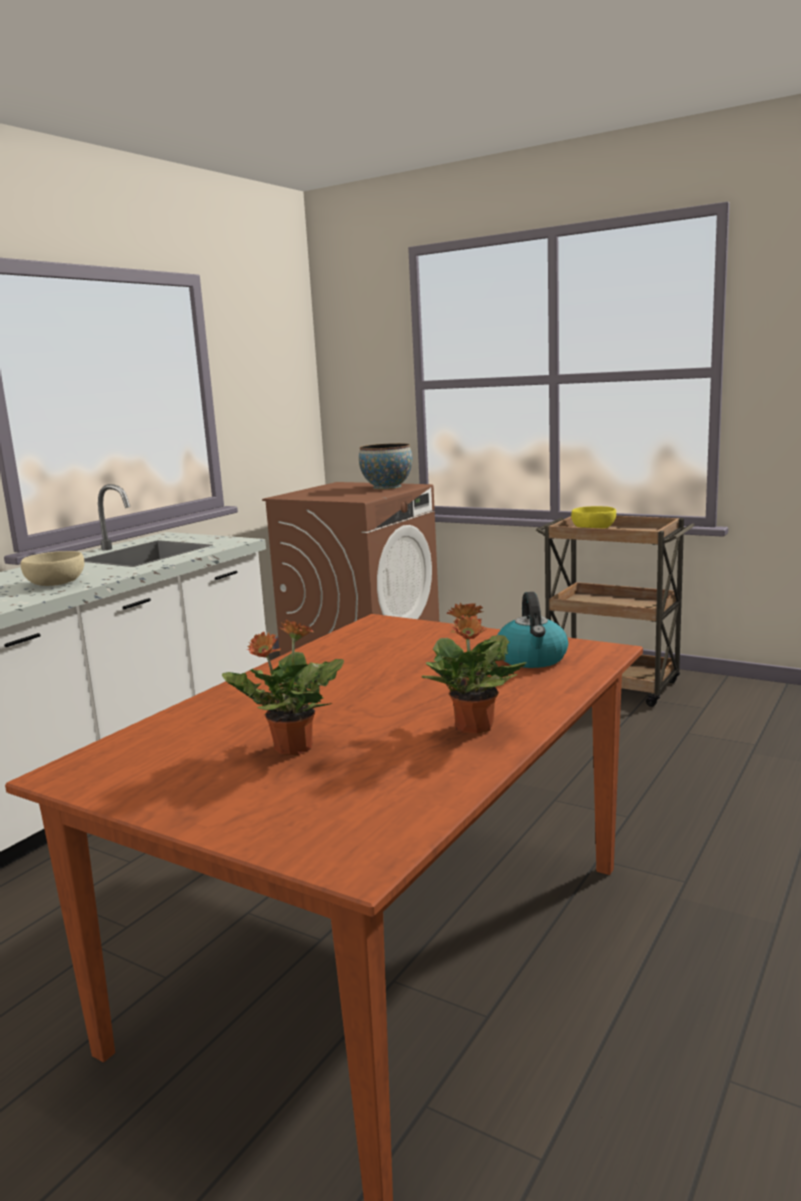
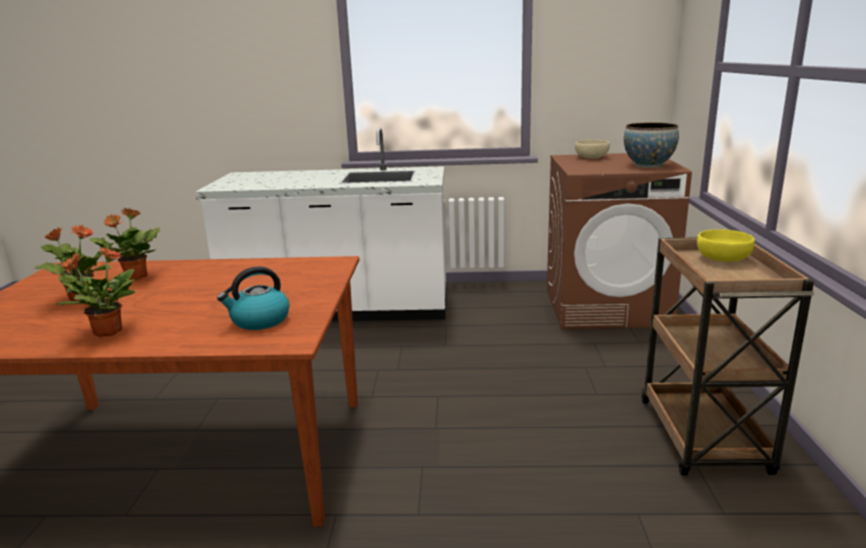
camera: 60 degrees right, 5 degrees up
beige bowl [21,551,84,586] -> beige bowl moved to [575,140,610,159]
none -> potted plant [90,208,161,280]

